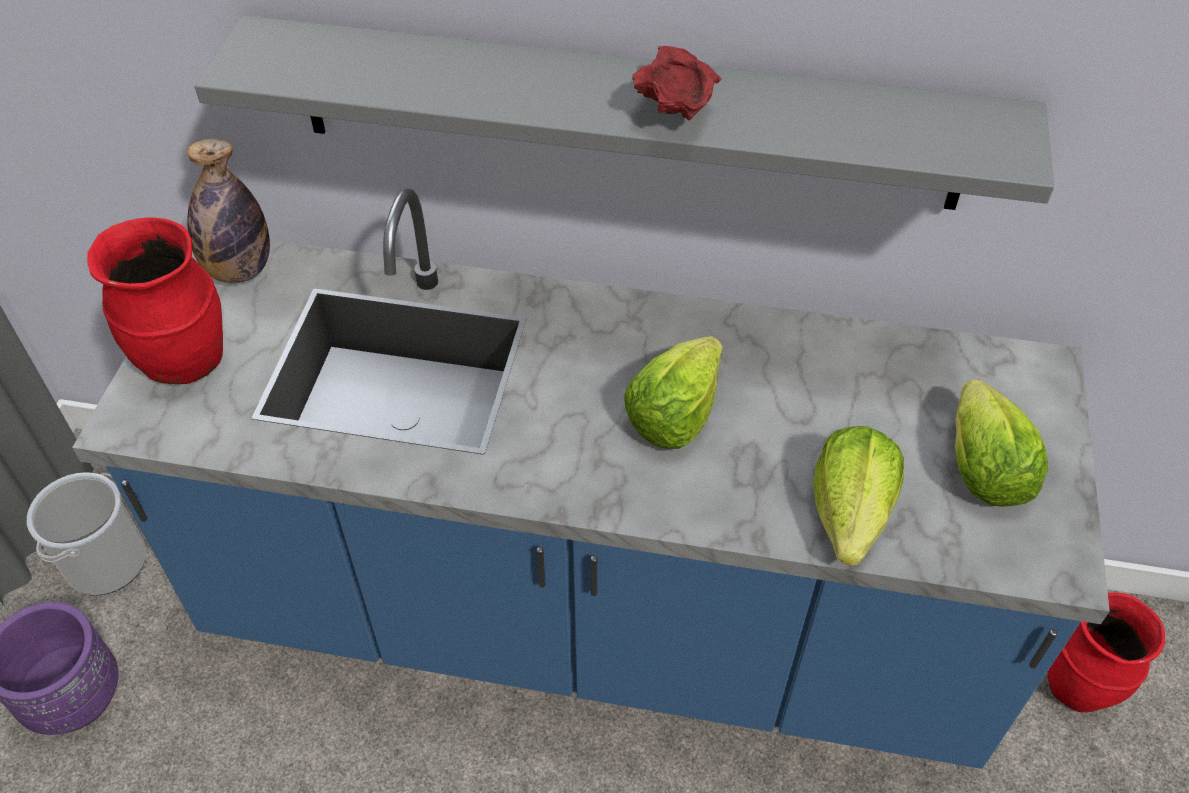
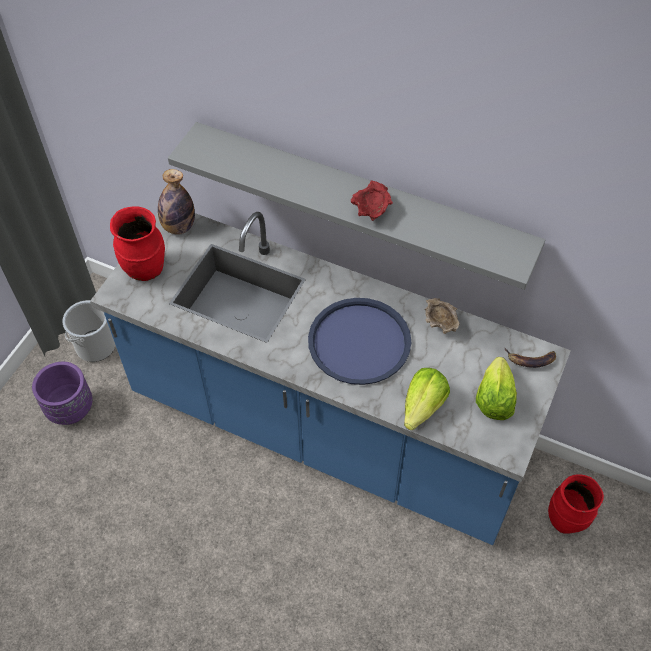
camera: 15 degrees right, 5 degrees up
lettuce [624,336,723,449] -> blue tray [308,298,411,385]
none -> beige bowl [425,298,459,334]
none -> banana [505,348,556,368]

